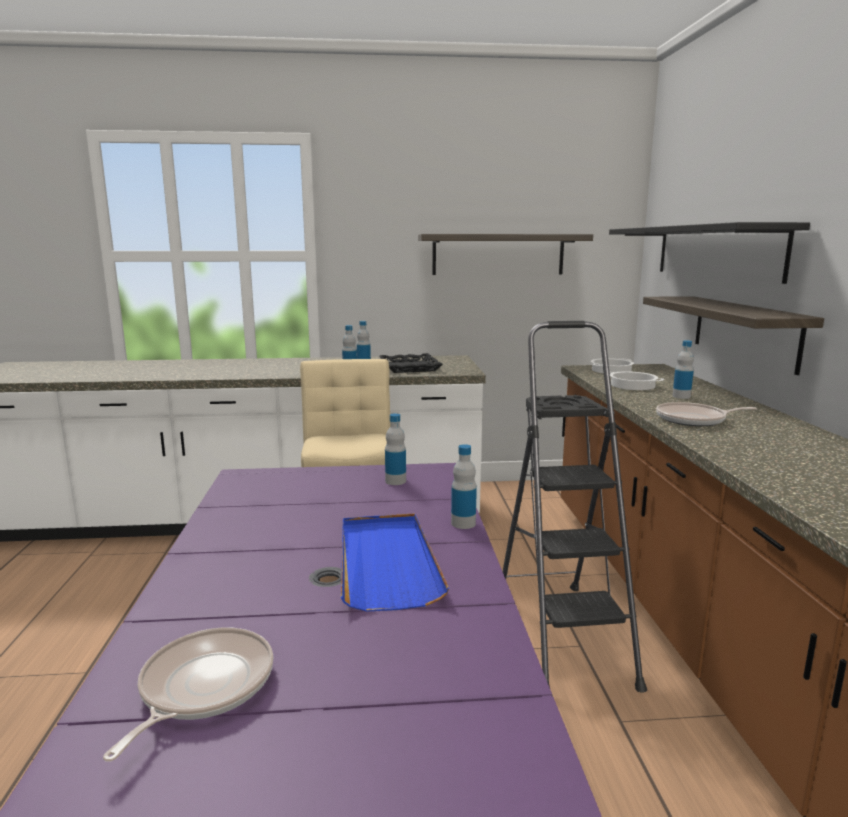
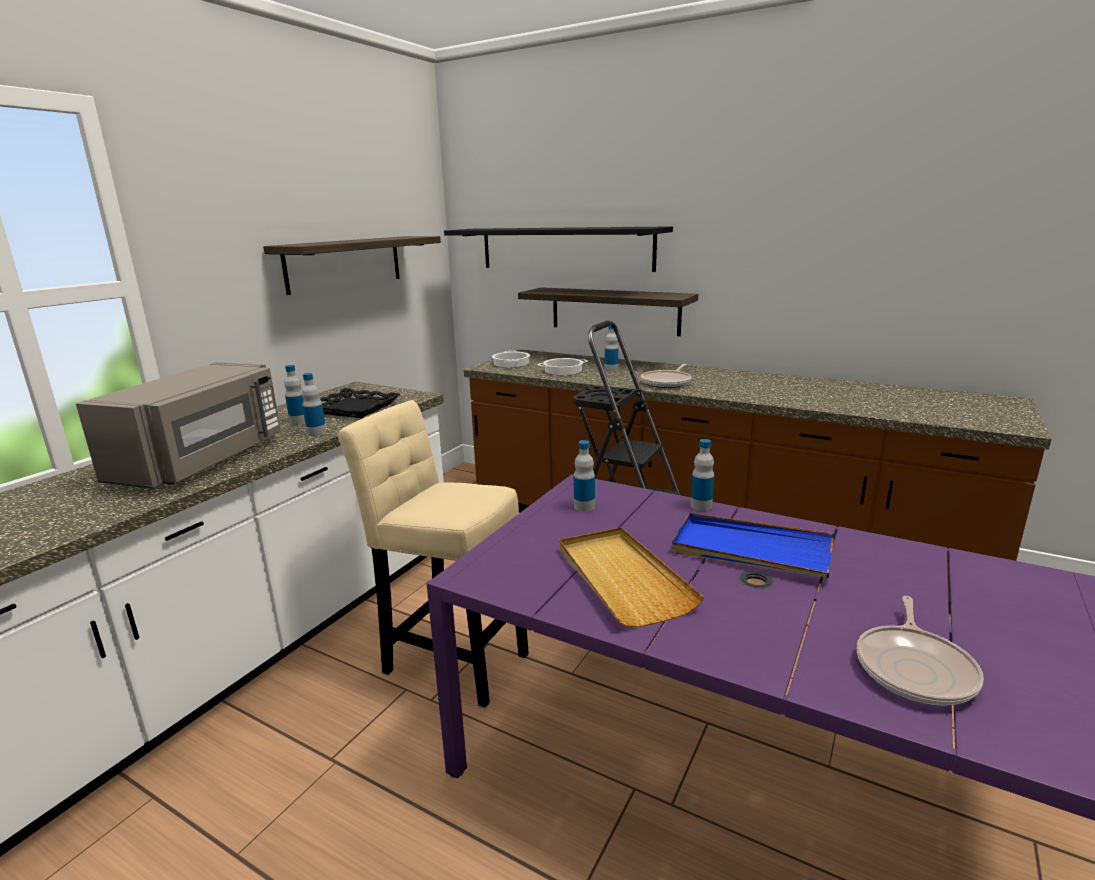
camera: 55 degrees left, 5 degrees up
frying pan [103,627,273,762] -> frying pan turned 120 degrees counterclockwise [856,596,984,706]
none -> grey microwave [76,362,281,489]
none -> beige tray [559,527,704,627]

